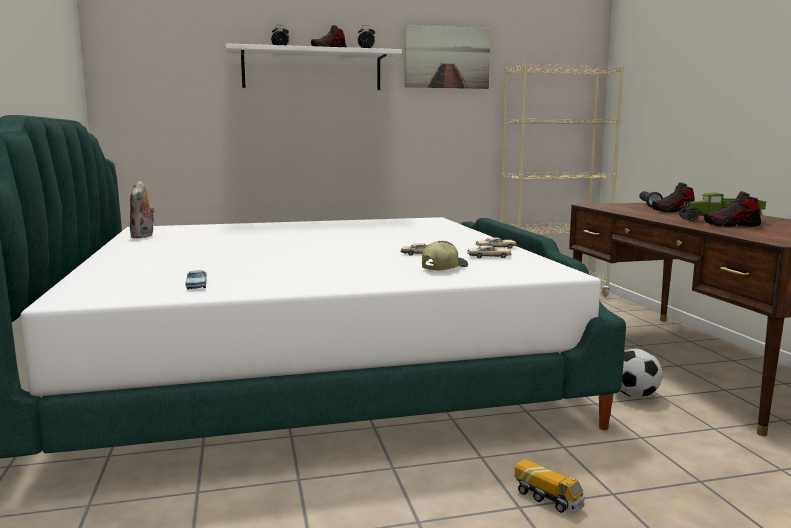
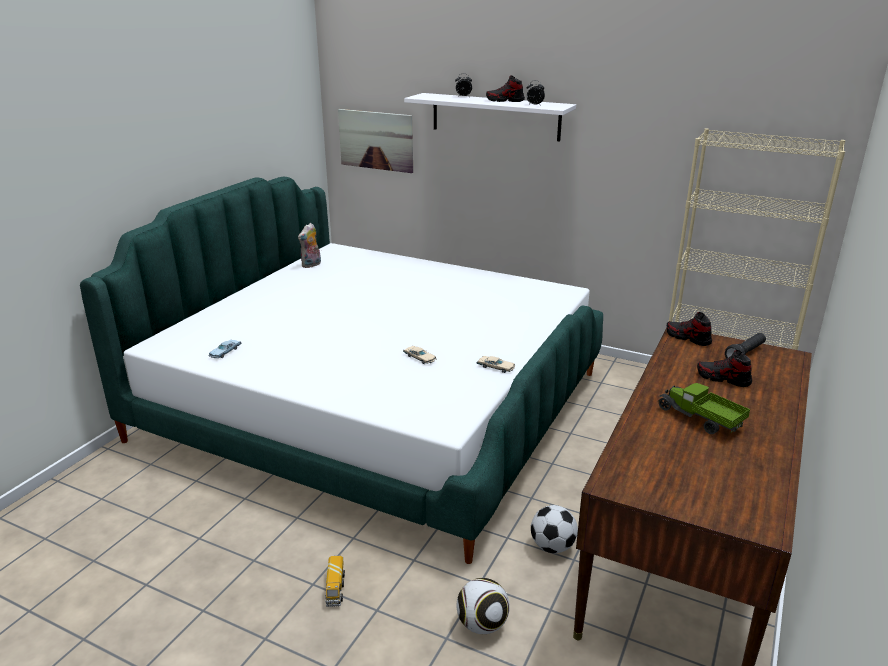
camera: 40 degrees right, 15 degrees up
picture [405,25,490,89] -> picture moved to [338,109,413,173]
cap [422,241,468,271] -> none
beige toy car [467,246,512,258] -> none
shoe [704,191,761,227] -> shoe moved to [667,312,712,346]
none -> football [456,578,510,634]

